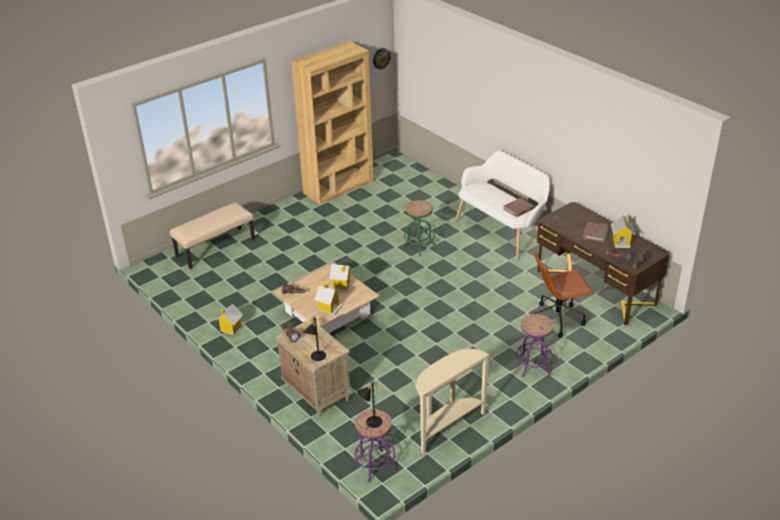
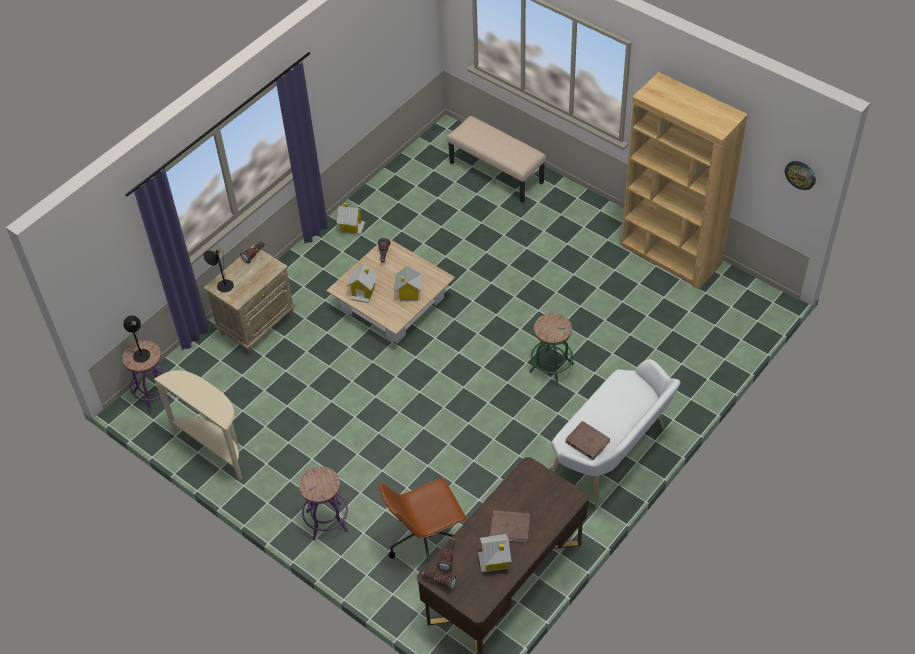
camera: 80 degrees right, 15 degrees up
brown office chair [534,252,594,337] -> brown office chair turned 90 degrees counterclockwise [379,478,467,562]

